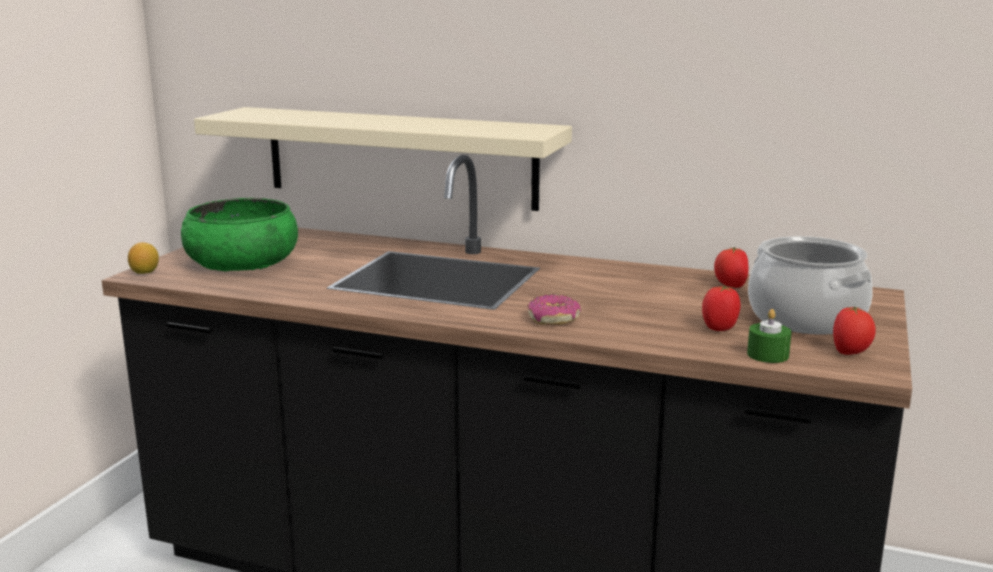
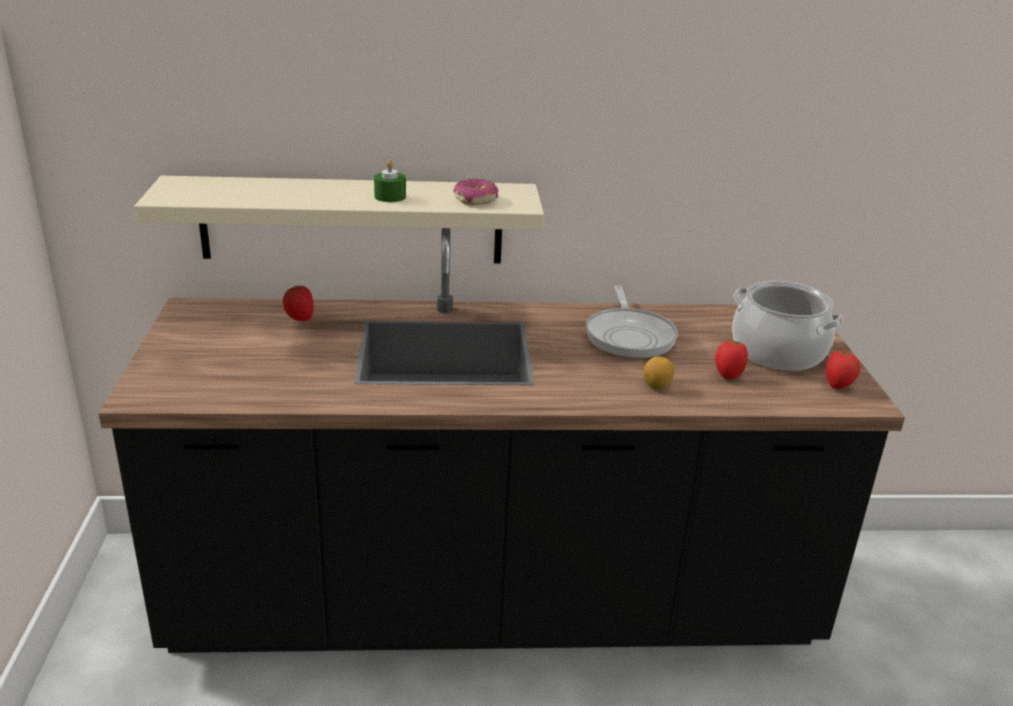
camera: 25 degrees left, 10 degrees up
lemon [128,242,159,274] -> lemon moved to [643,356,674,389]
green bowl [181,198,298,271] -> none
donut [528,294,581,325] -> donut moved to [454,179,499,205]
tomato [714,247,749,288] -> tomato moved to [283,285,314,321]
green candle [747,309,792,363] -> green candle moved to [374,160,406,202]
none -> frying pan [586,286,678,358]

